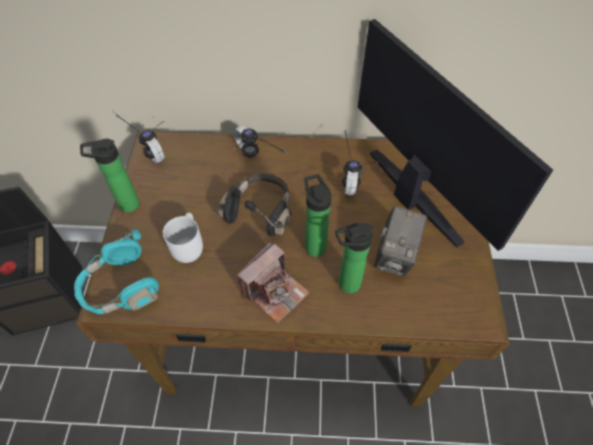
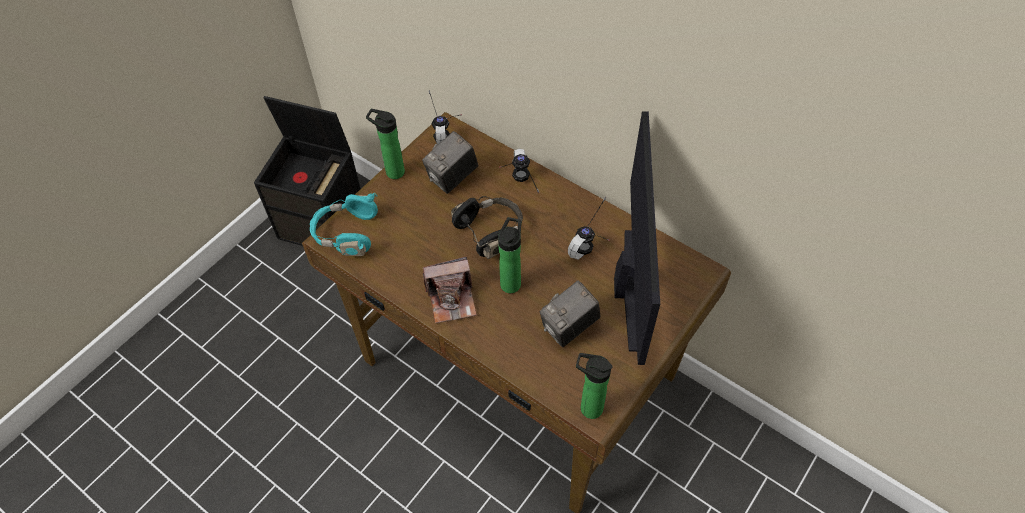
camera: 35 degrees right, 0 degrees up
white mug [163,213,203,263] -> none
bottle [335,223,373,293] -> bottle moved to [576,353,612,419]
none -> camera [422,131,478,194]

